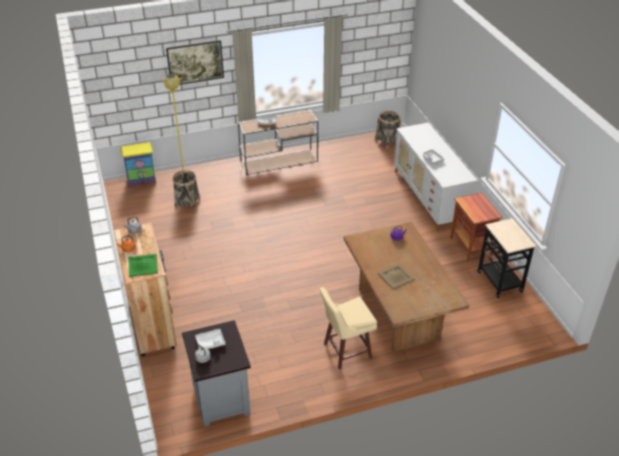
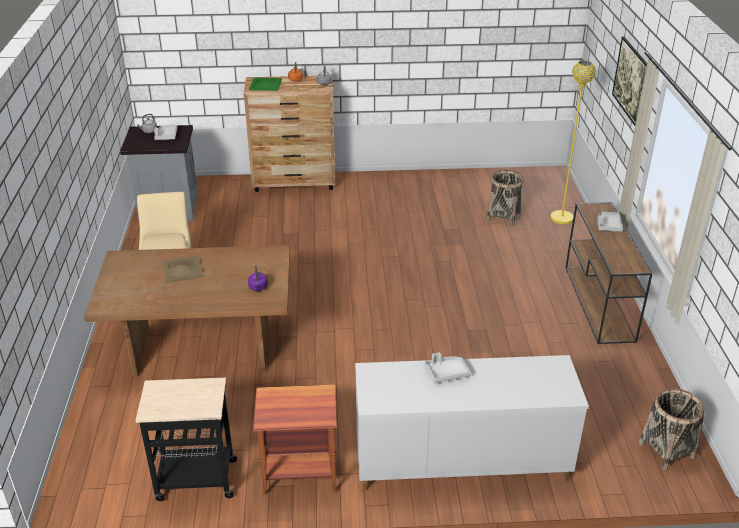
camera: 105 degrees right, 5 degrees down
nightstand [121,142,156,188] -> none

